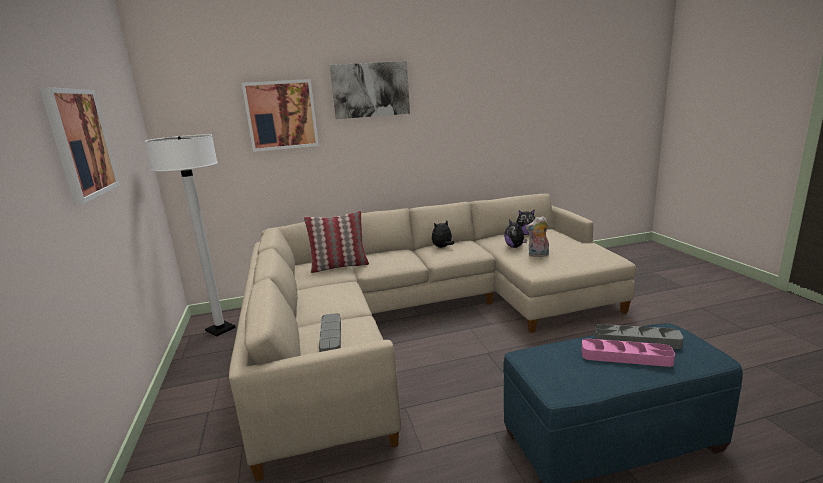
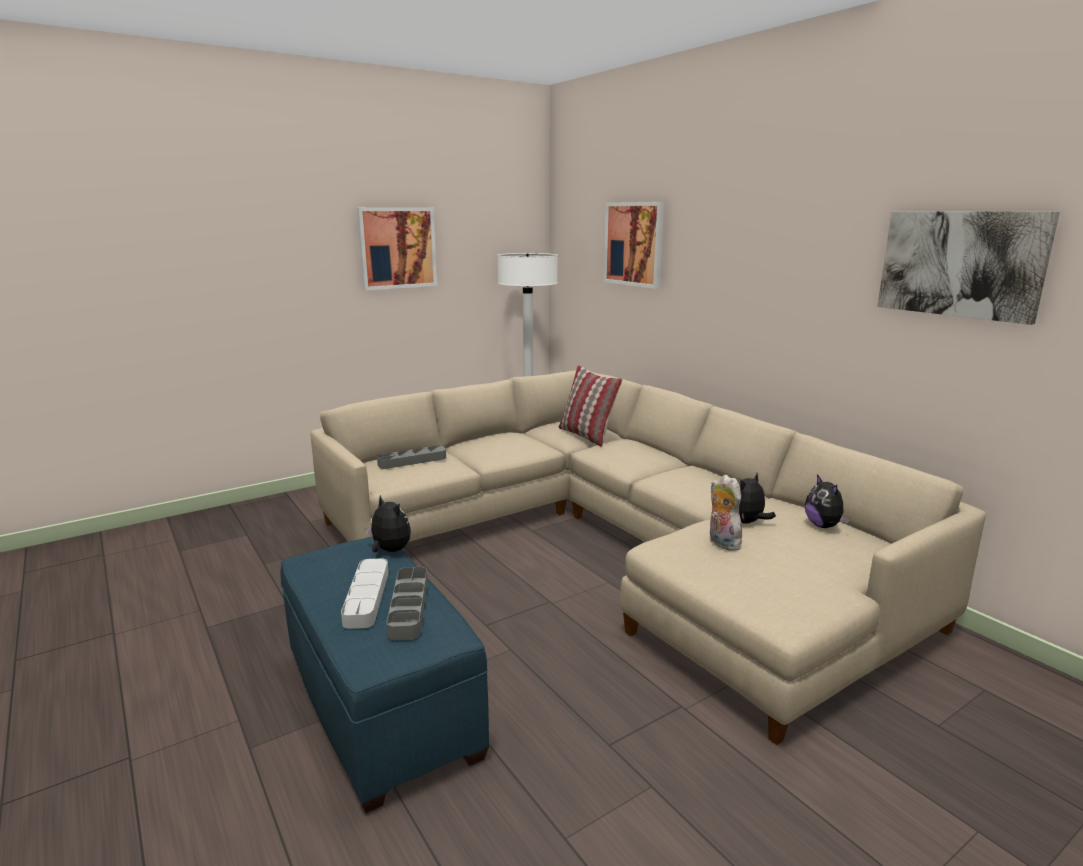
camera: 70 degrees right, 0 degrees up
picture [330,61,410,119] -> picture moved to [877,211,1060,325]
plush toy [432,221,454,248] -> plush toy moved to [365,495,411,552]
pink tray [581,338,675,367] -> grey tray [341,558,389,629]

